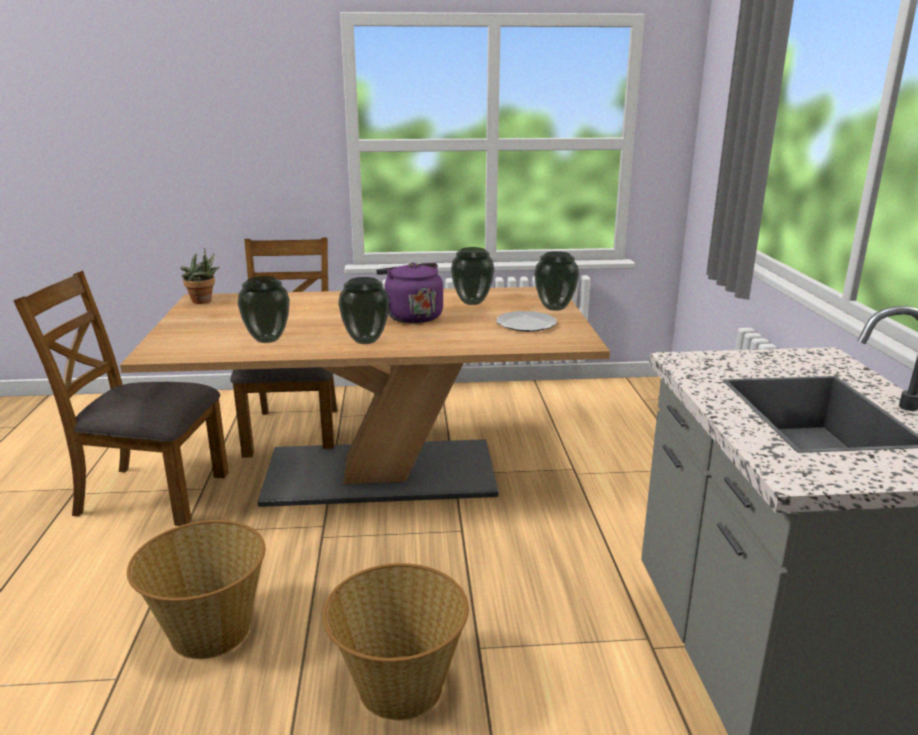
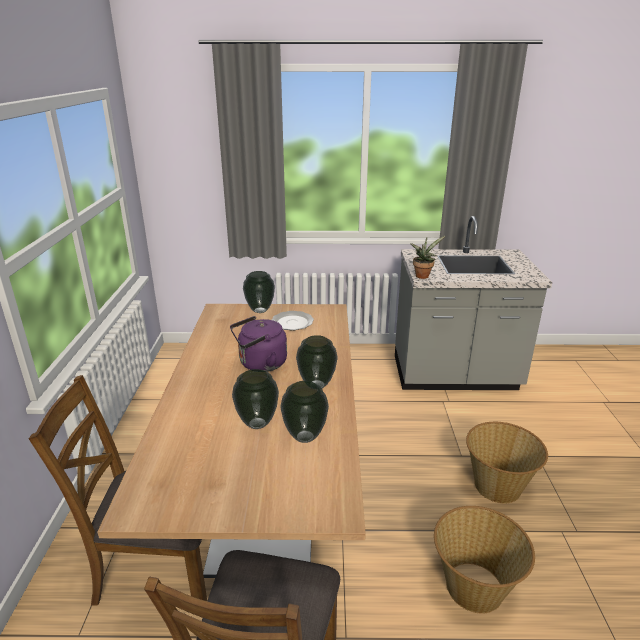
camera: 85 degrees left, 5 degrees up
potted plant [180,248,220,304] -> potted plant moved to [410,236,445,279]
vase [451,247,495,305] -> vase moved to [232,369,279,429]

